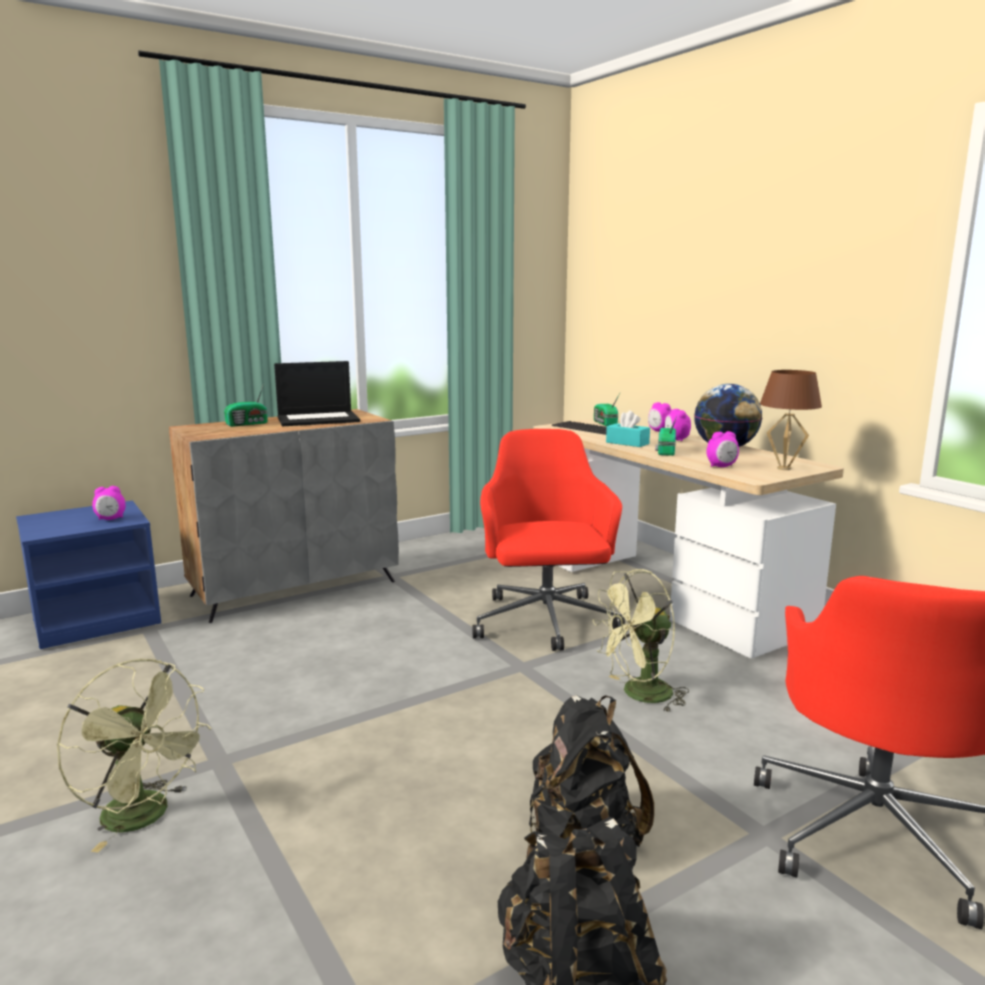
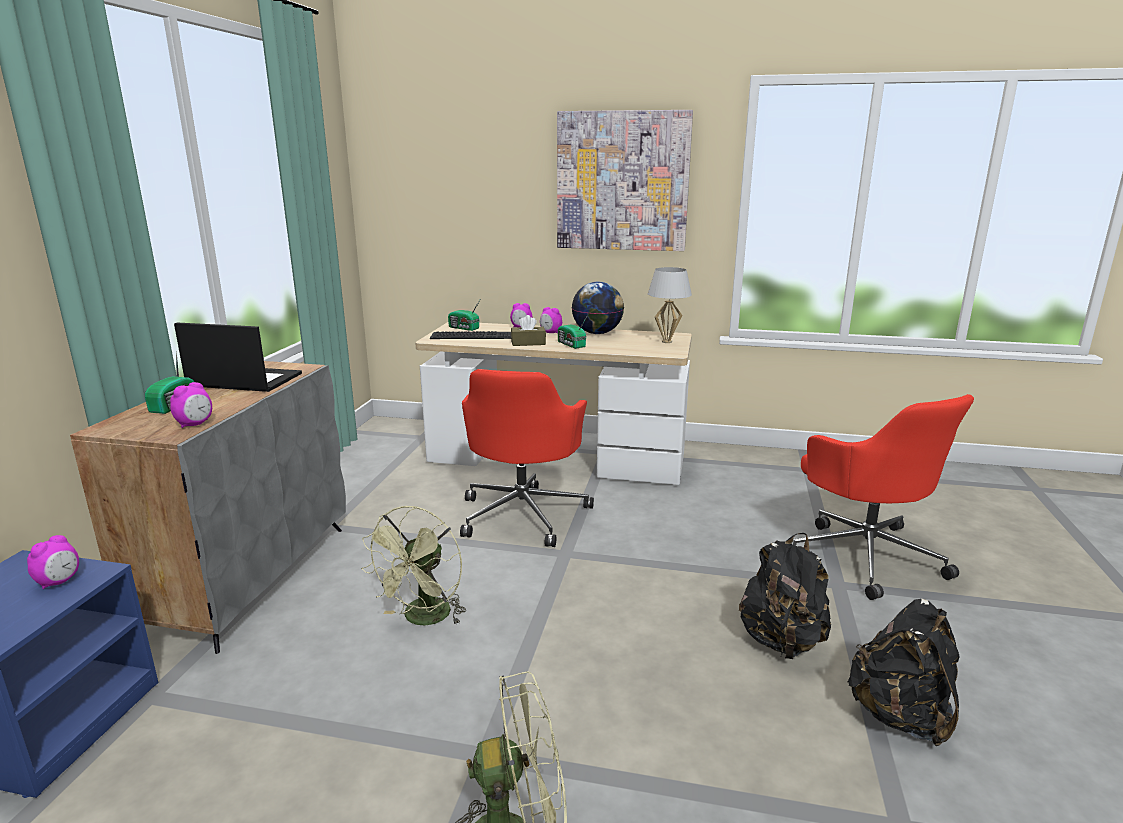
camera: 45 degrees left, 5 degrees up
laptop [274,361,360,426] -> laptop turned 105 degrees counterclockwise [174,323,302,392]
red office chair [472,429,625,651] -> red office chair turned 120 degrees counterclockwise [460,369,594,547]
green fan [593,569,689,713] -> green fan moved to [361,506,467,625]
turquoise tissue box [606,410,650,447] -> brown tissue box [511,315,546,346]
alarm clock [706,431,739,467] -> alarm clock moved to [170,382,212,428]
brown table lamp [760,370,822,470] -> white table lamp [648,267,692,343]
none -> picture [557,110,693,251]

